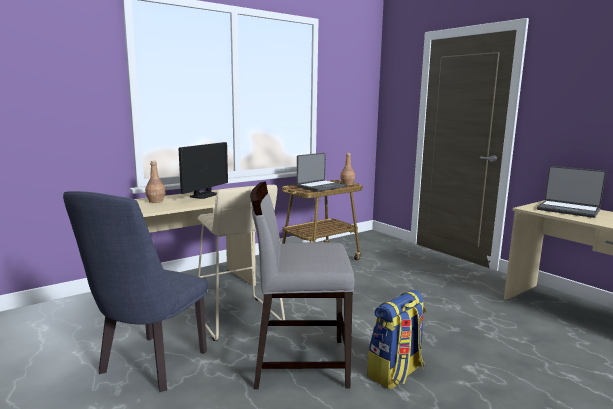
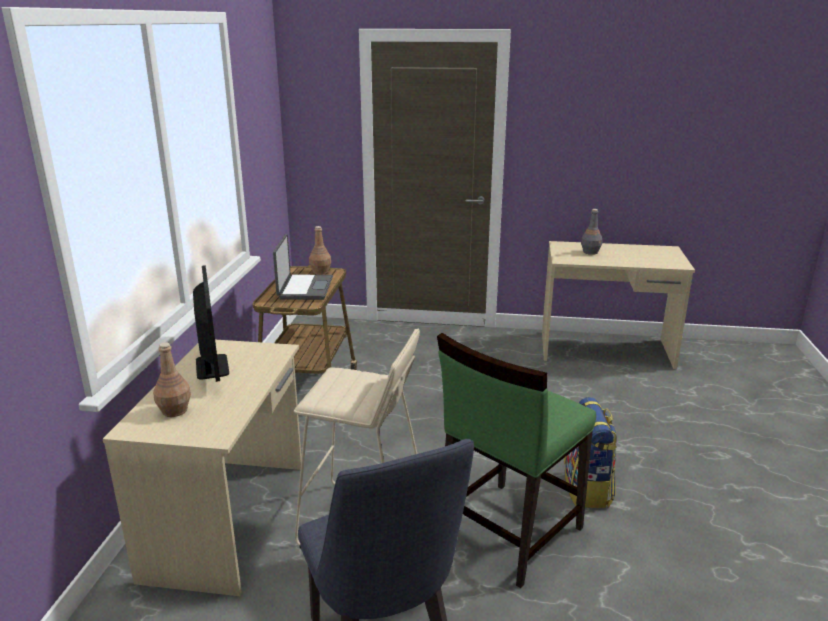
camera: 45 degrees left, 10 degrees up
grey chair [250,181,355,389] -> green chair [437,333,596,588]
laptop [537,166,606,218] -> grey bottle [581,209,602,255]

